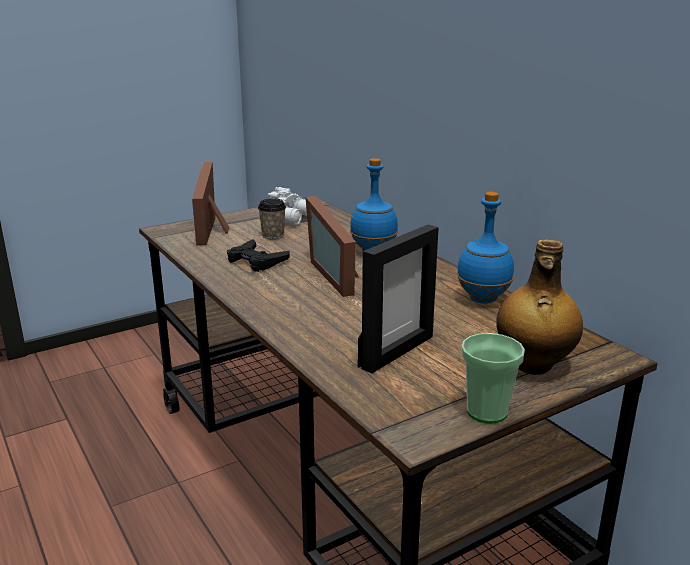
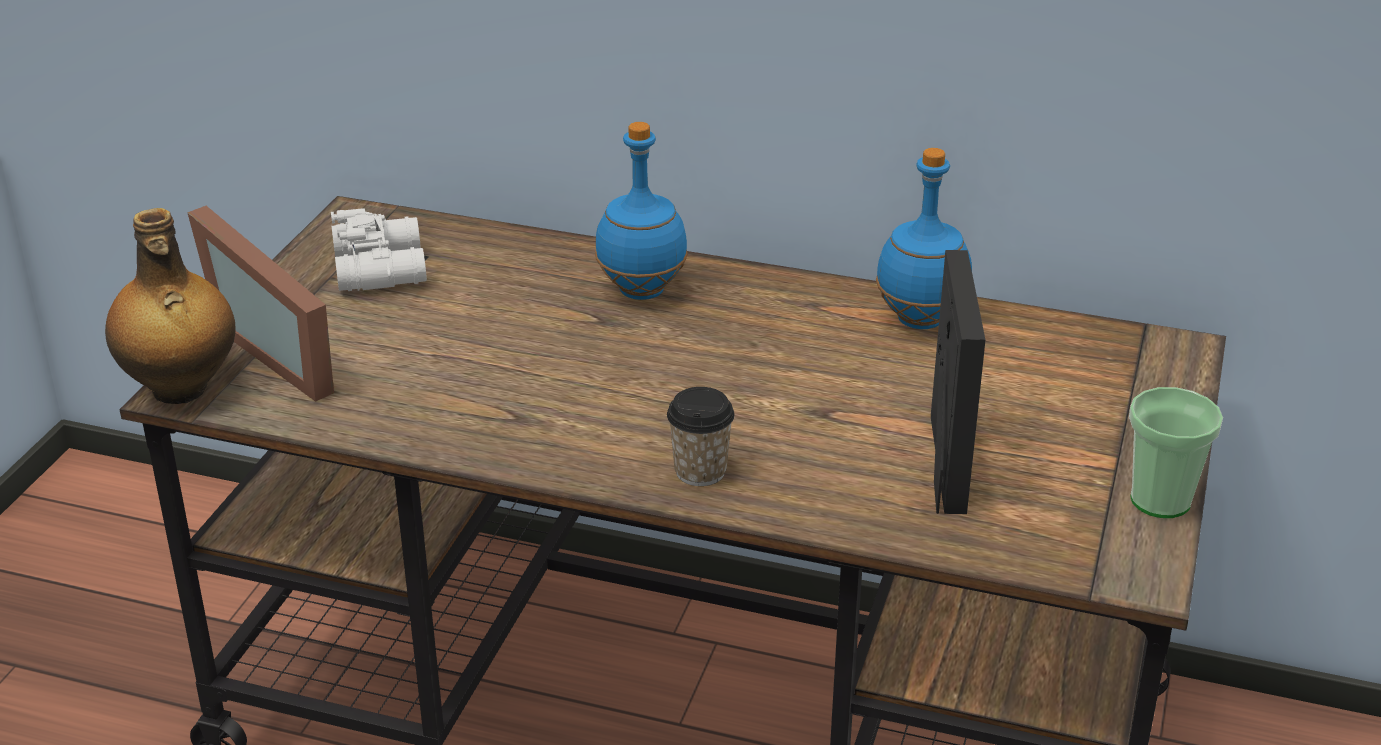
camera: 40 degrees left, 10 degrees up
black game controller [227,239,290,272] -> none
cup [258,198,286,239] -> cup moved to [667,387,735,486]
picture frame [305,196,359,297] -> none
bottle [496,240,583,375] -> bottle moved to [105,208,235,404]

